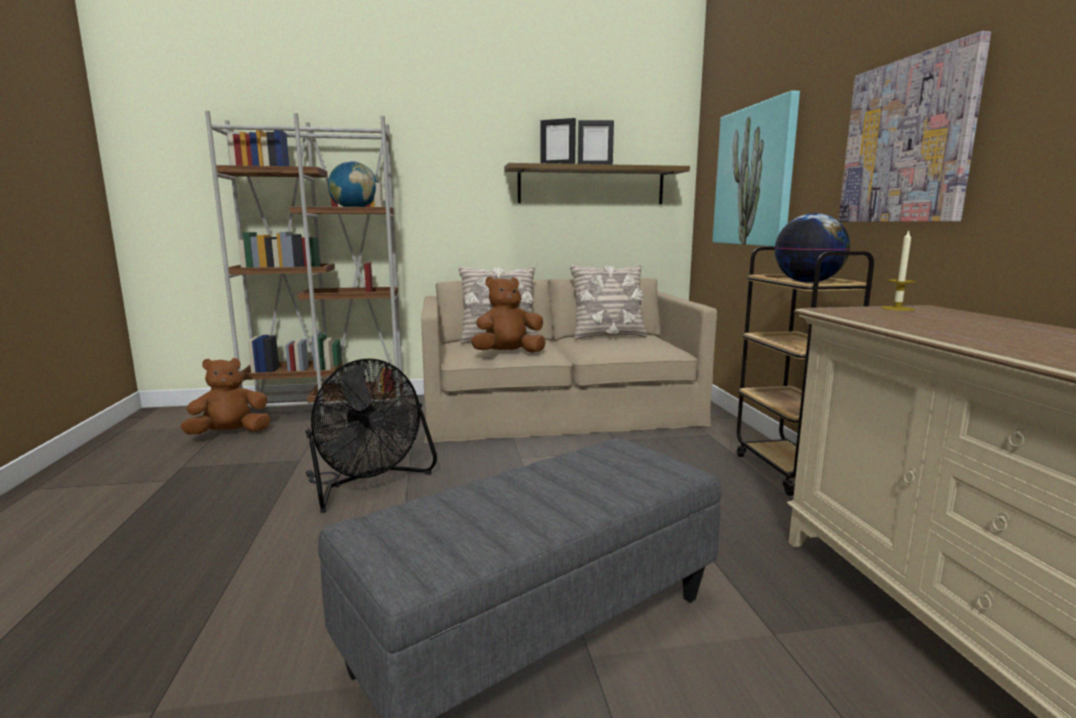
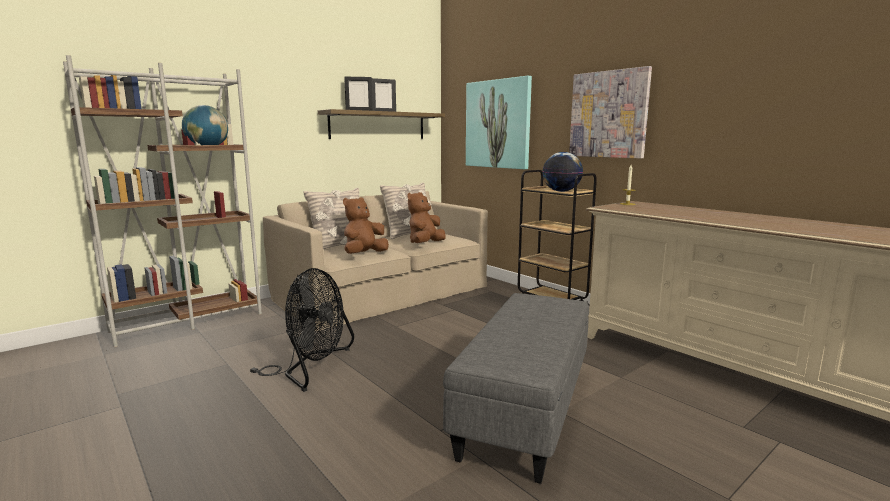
camera: 30 degrees left, 0 degrees up
brown plush toy [180,358,271,435] -> brown plush toy moved to [407,192,446,243]

